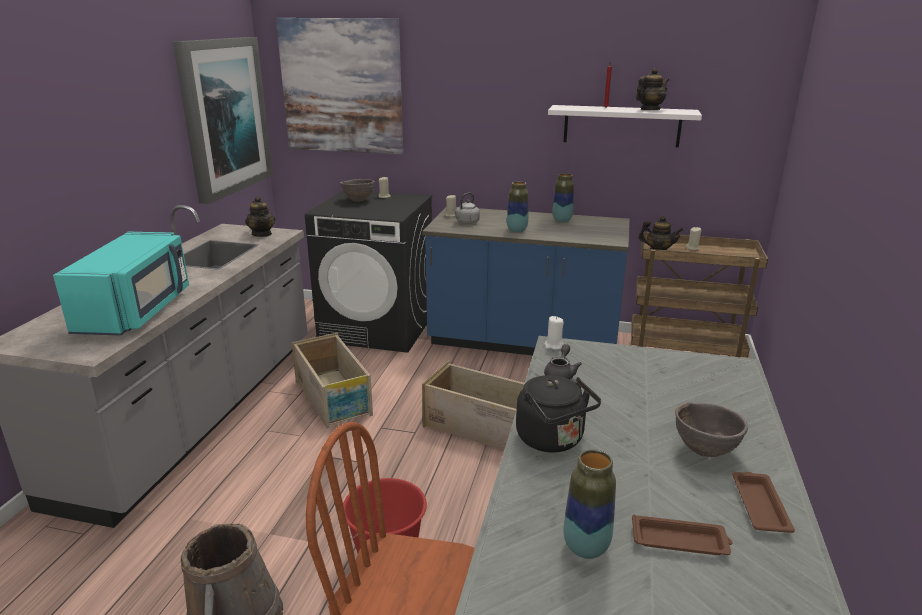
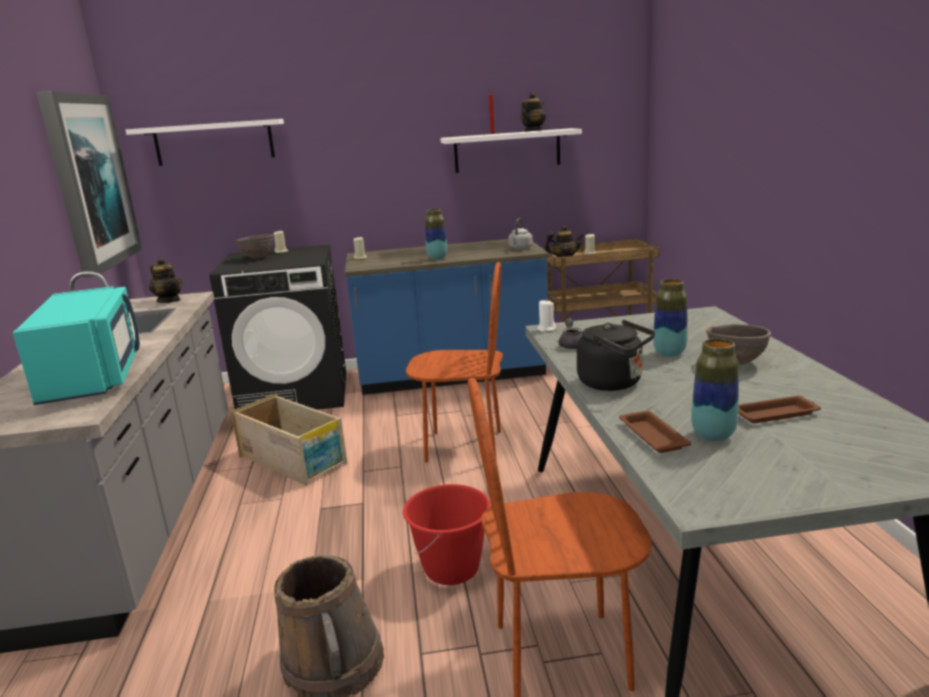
camera: 20 degrees left, 5 degrees down
picture [276,18,403,155] -> white shelf [126,119,284,166]
crate [422,361,524,450] -> brown chair [406,262,503,462]
grey kettle [453,192,480,224] -> grey kettle moved to [508,218,533,250]
vase [553,174,574,222] -> vase moved to [653,279,688,357]
brown tray [732,472,795,533] -> brown tray moved to [619,411,691,453]

